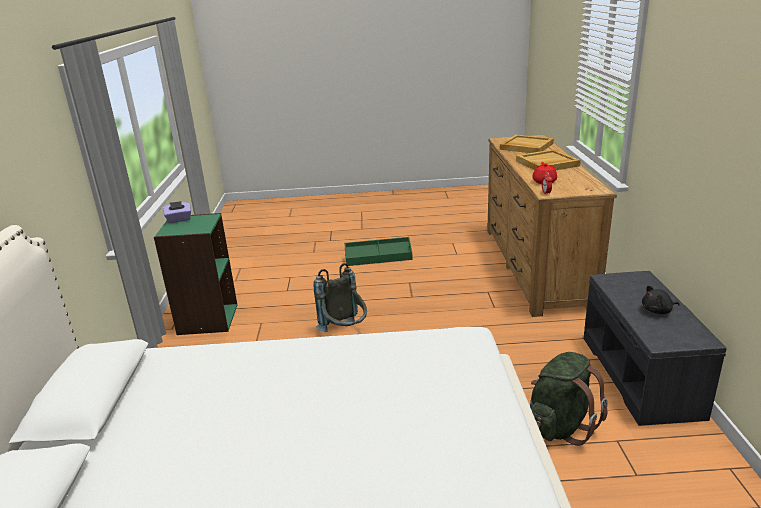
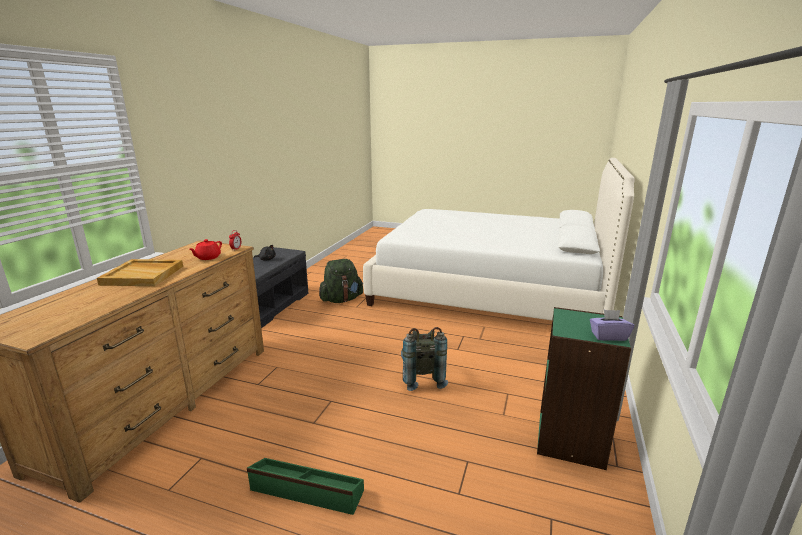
camera: 160 degrees left, 5 degrees down
beige tray [500,135,554,153] -> none

